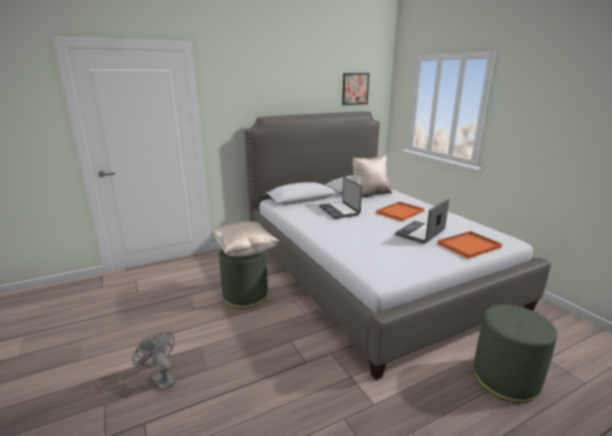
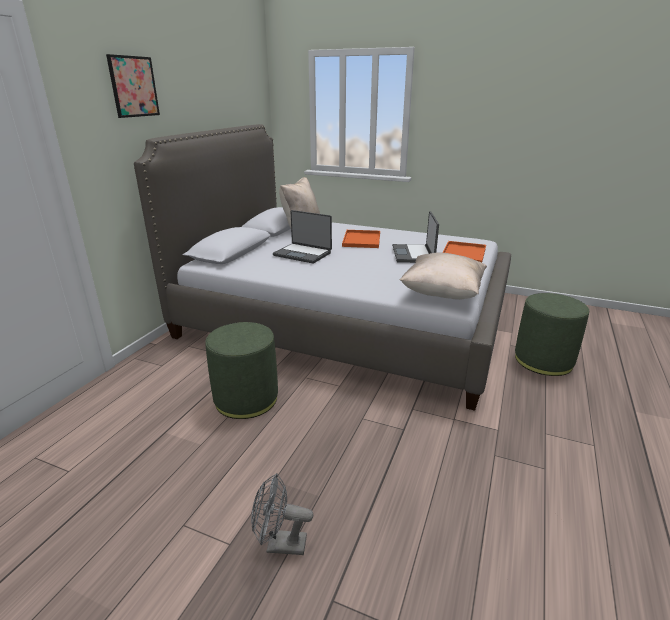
camera: 40 degrees left, 5 degrees up
beige pillow [211,221,279,257] -> beige pillow moved to [400,252,487,300]
picture [342,73,369,105] -> picture moved to [106,54,160,118]

